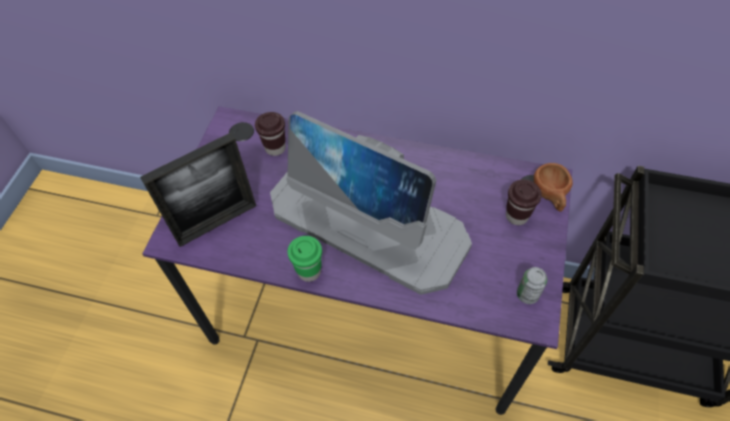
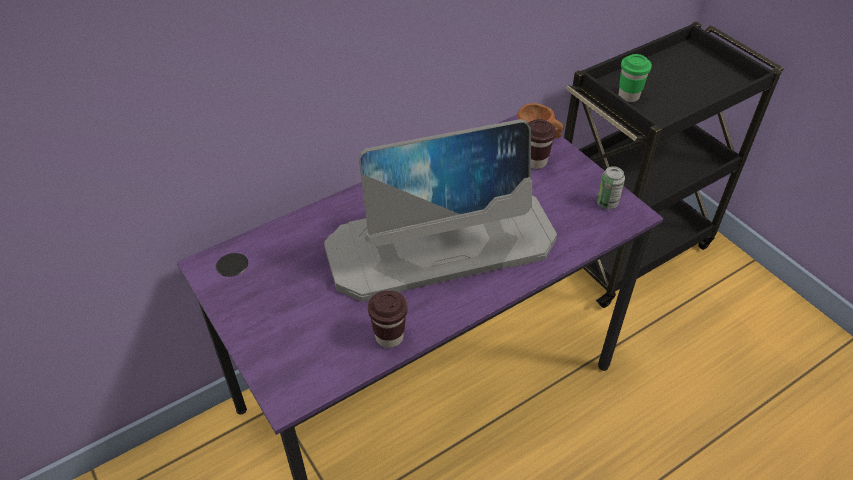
camera: 50 degrees left, 10 degrees down
picture frame [140,133,256,247] -> none
brown cup [255,112,286,156] -> brown cup moved to [368,290,408,348]
green cup [287,236,322,282] -> green cup moved to [619,54,652,102]

